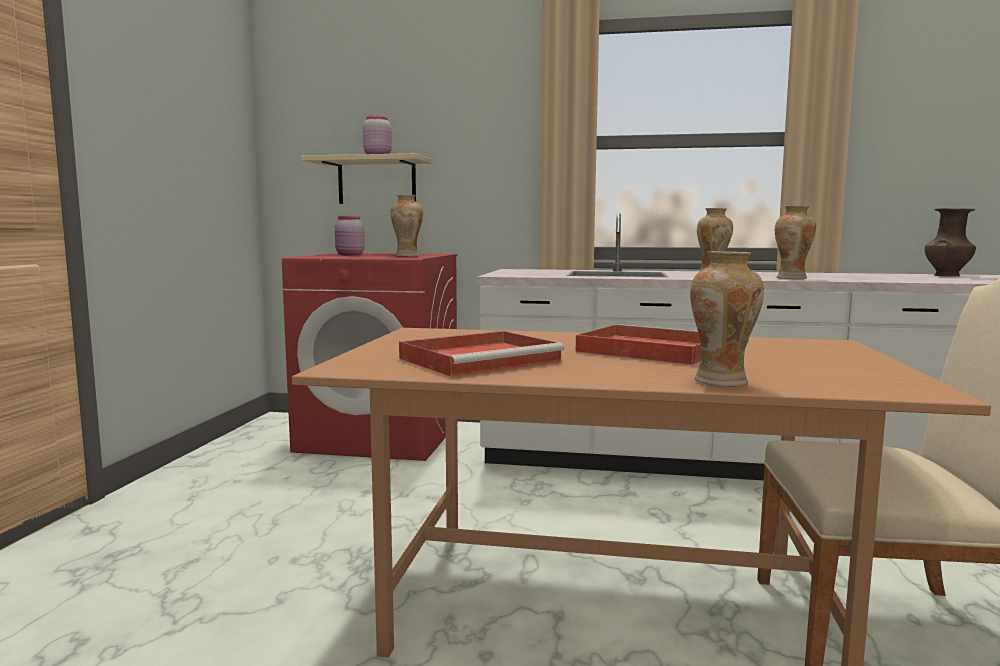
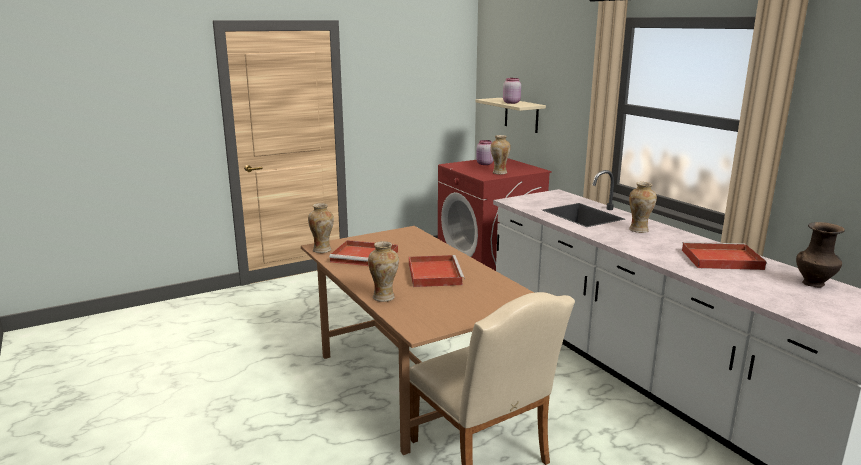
camera: 50 degrees right, 10 degrees up
vase [775,206,816,279] -> vase moved to [308,203,334,253]
none -> red tray [682,242,767,270]

